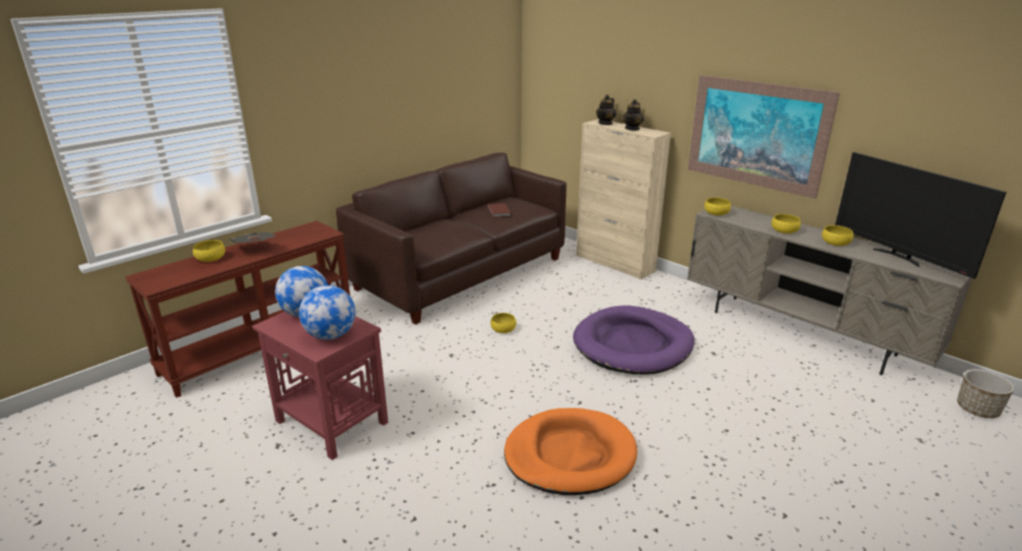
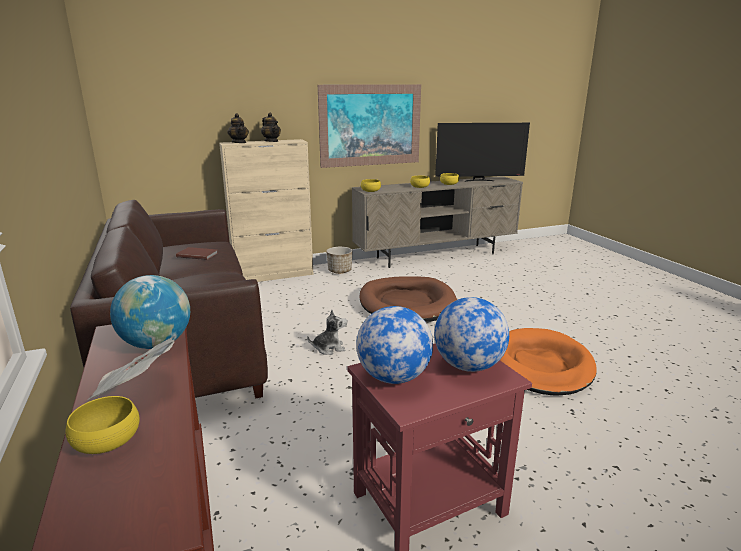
camera: 65 degrees left, 5 degrees down
yellow bowl [491,313,516,333] -> plush toy [307,310,347,355]
purple dog bed [573,305,695,374] -> brown dog bed [360,276,457,322]
planter [957,369,1014,418] -> planter moved to [326,247,353,274]
none -> globe [110,275,190,349]

